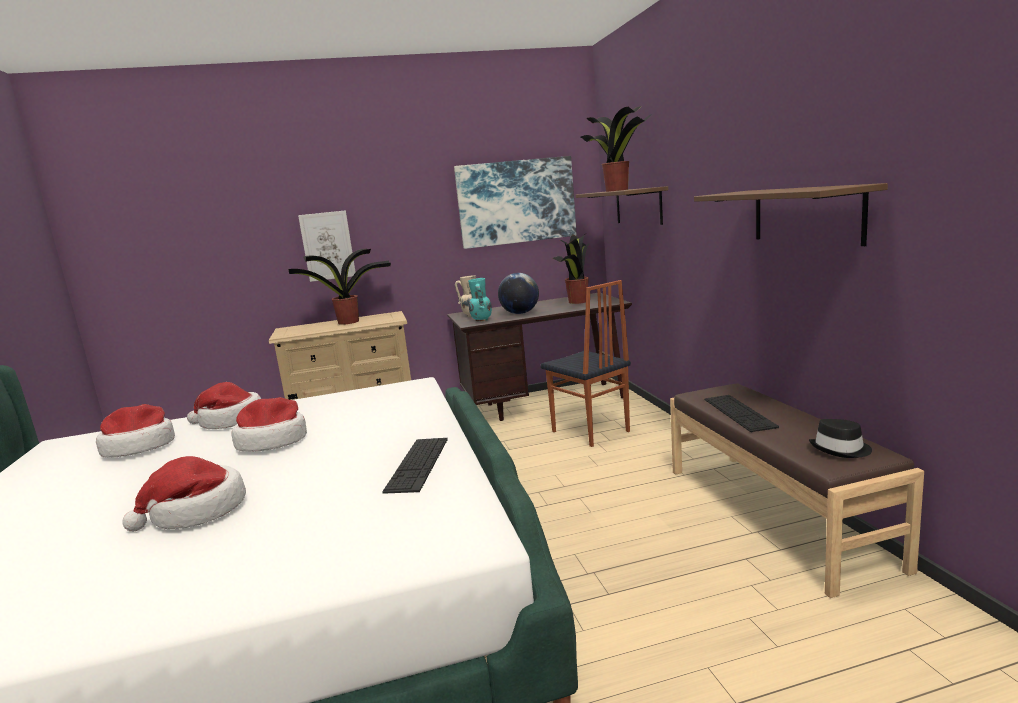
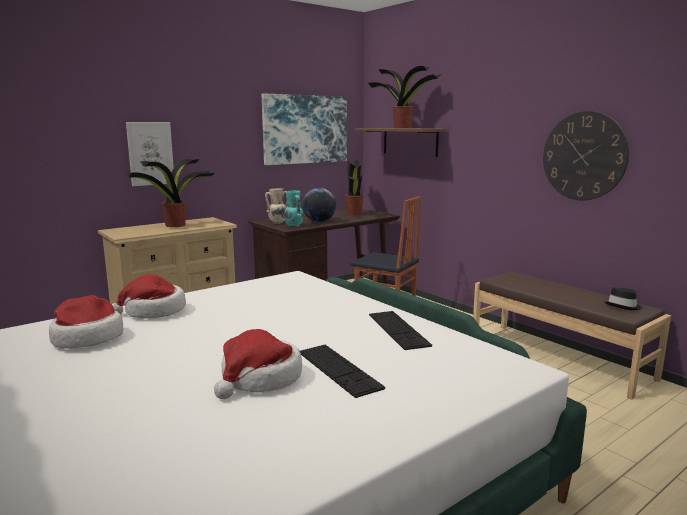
camera: 25 degrees left, 0 degrees up
hat [231,397,307,452] -> none
brown shelf [694,183,888,246] -> wall clock [543,111,629,200]
keyboard [705,395,779,432] -> keyboard moved to [300,345,385,398]

